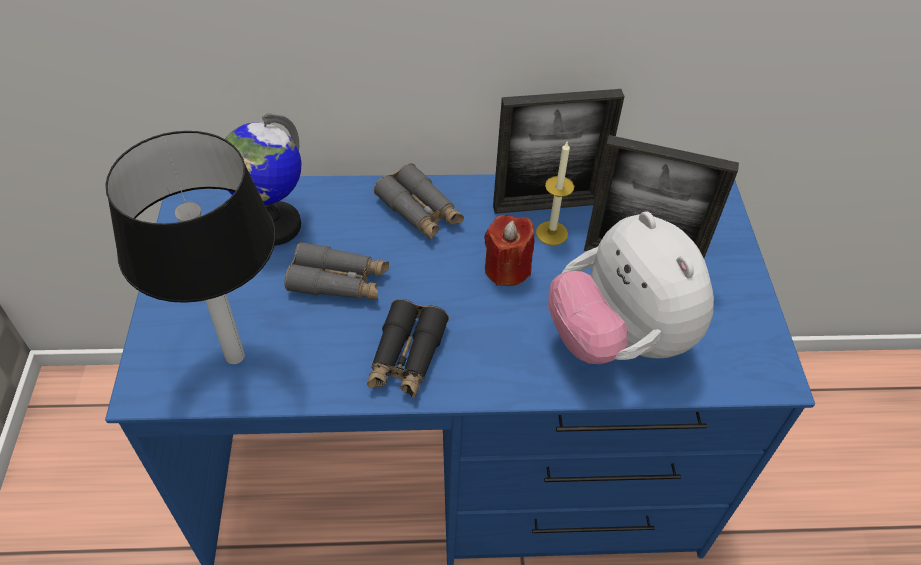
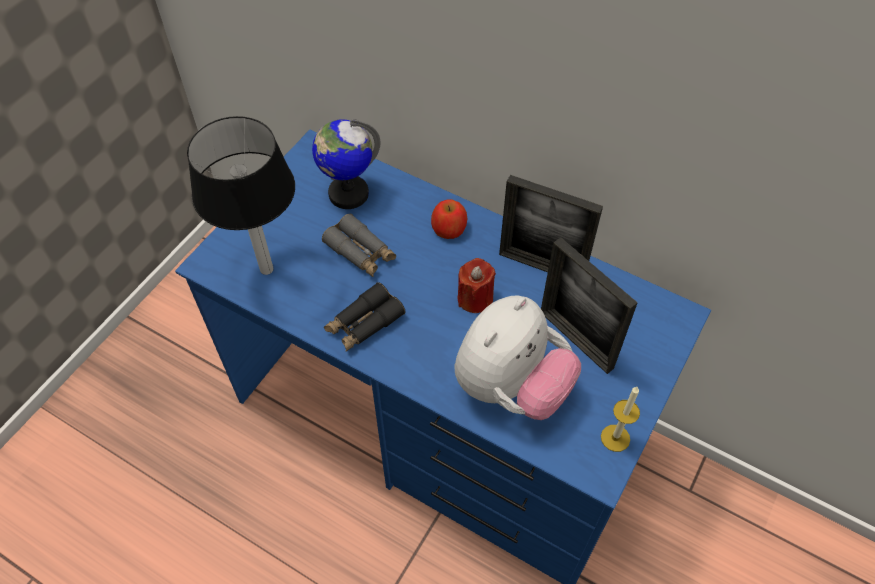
camera: 35 degrees right, 5 degrees up
grey binoculars [374,163,464,240] -> apple [431,199,467,239]
candle [536,142,574,245] -> candle moved to [601,386,640,452]
plush toy [548,211,714,364] -> plush toy turned 150 degrees counterclockwise [454,296,581,420]

